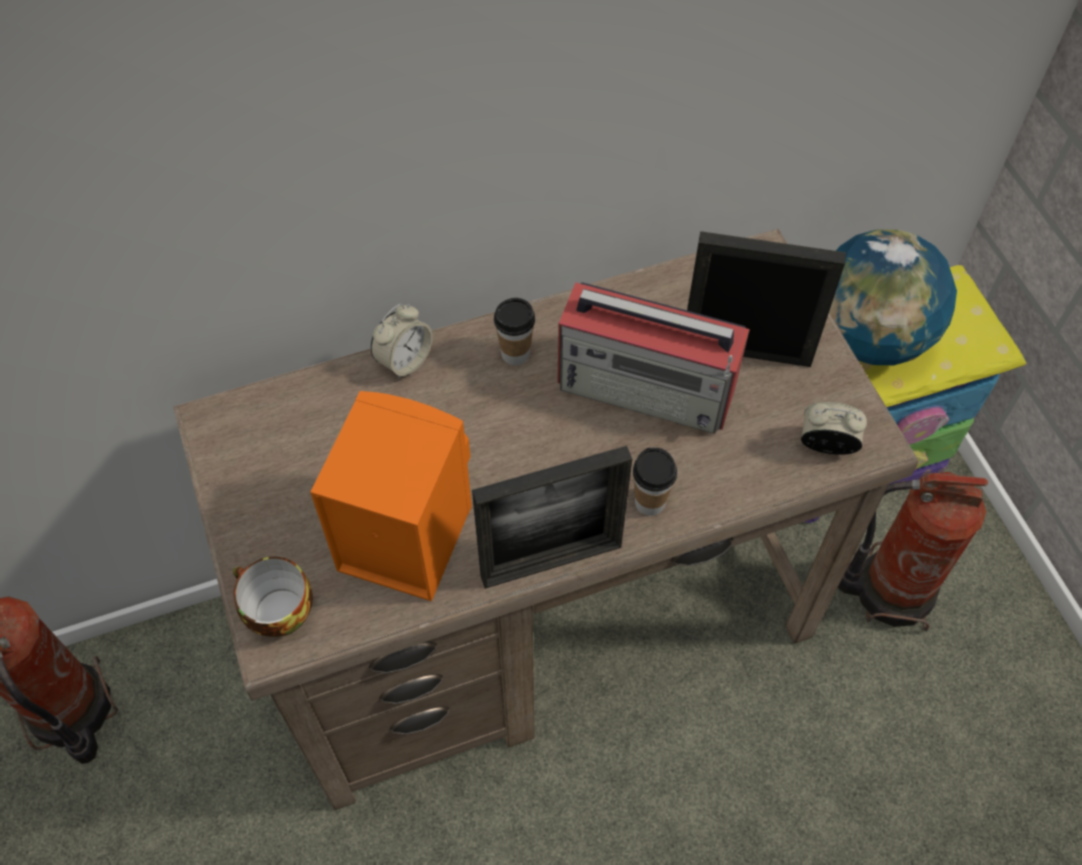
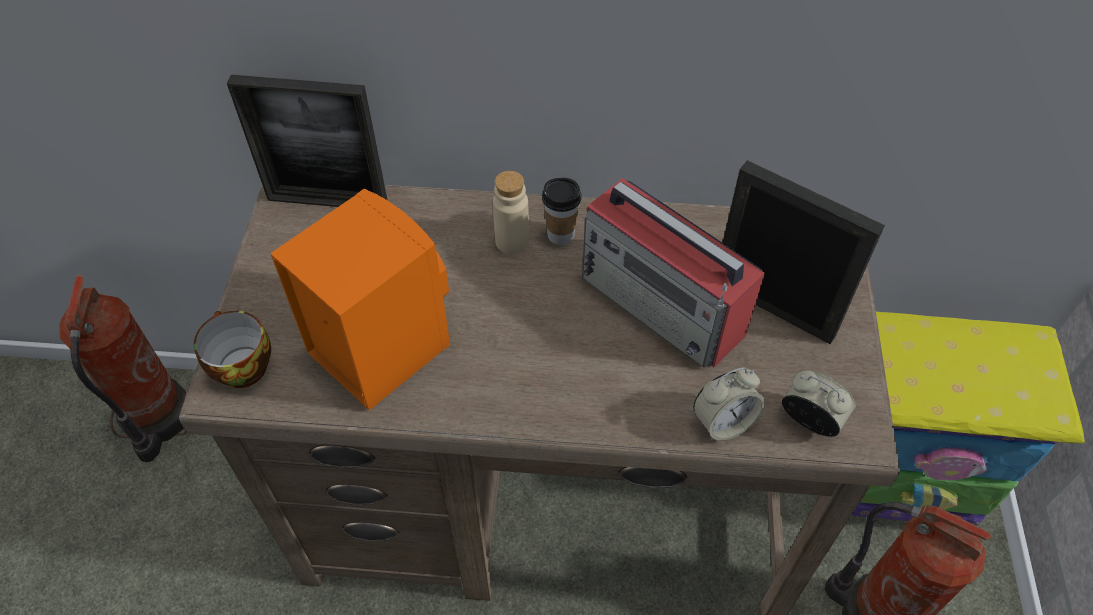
camera: 25 degrees right, 5 degrees down
alarm clock [371,304,433,379] -> alarm clock moved to [693,367,765,441]
picture frame [472,446,632,589] -> picture frame moved to [227,74,387,207]
cup [633,447,677,516] -> none
globe [829,229,957,365] -> none
none -> beige bottle [493,171,529,254]

